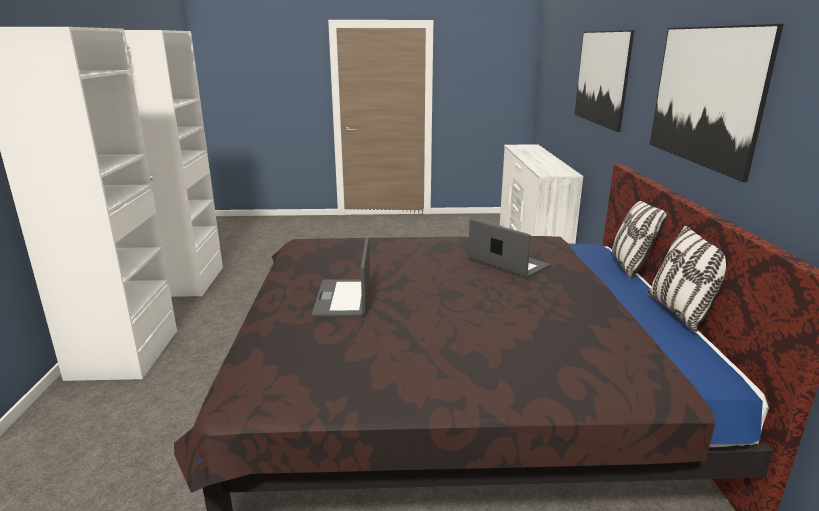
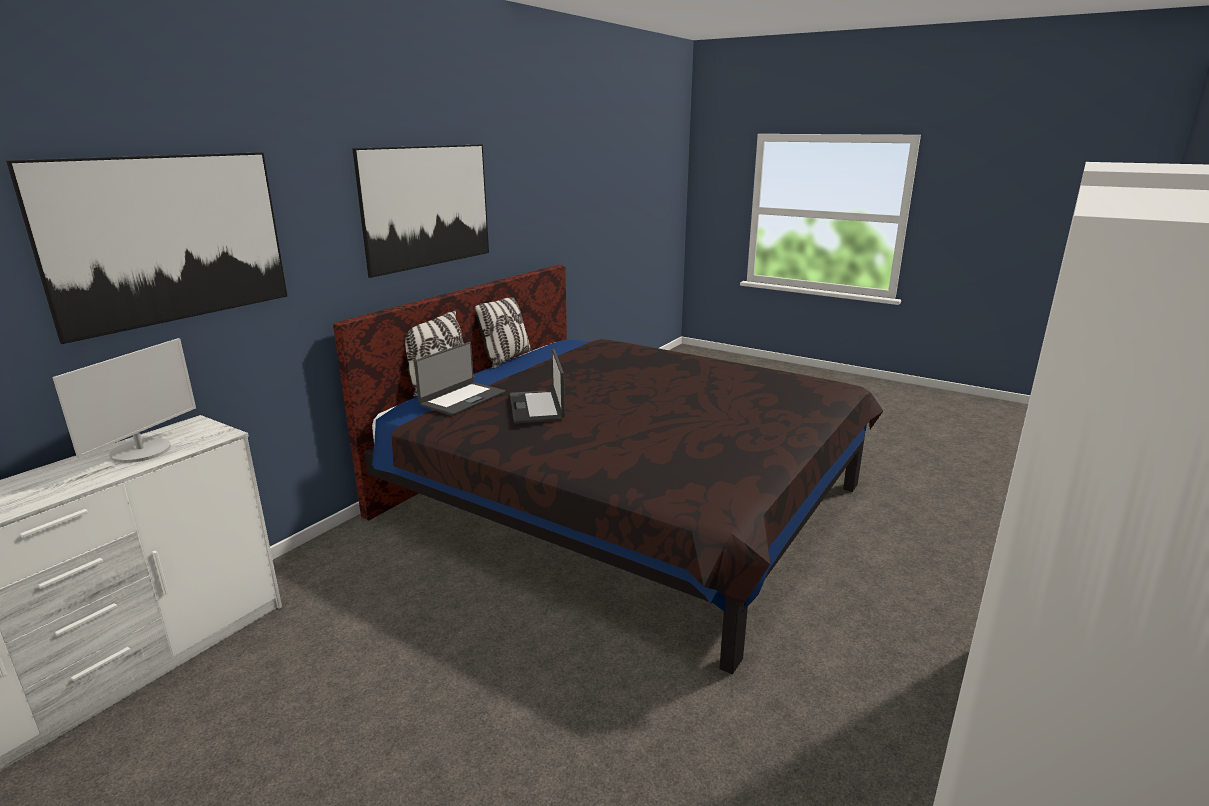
camera: 145 degrees left, 0 degrees up
laptop [312,238,370,317] -> laptop moved to [414,342,505,416]
none -> monitor [52,338,196,463]

